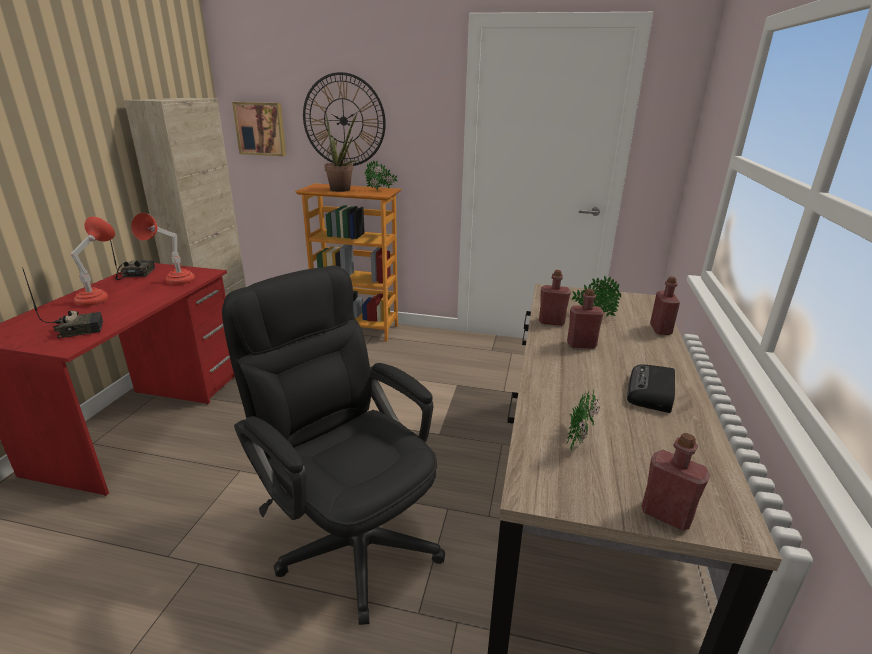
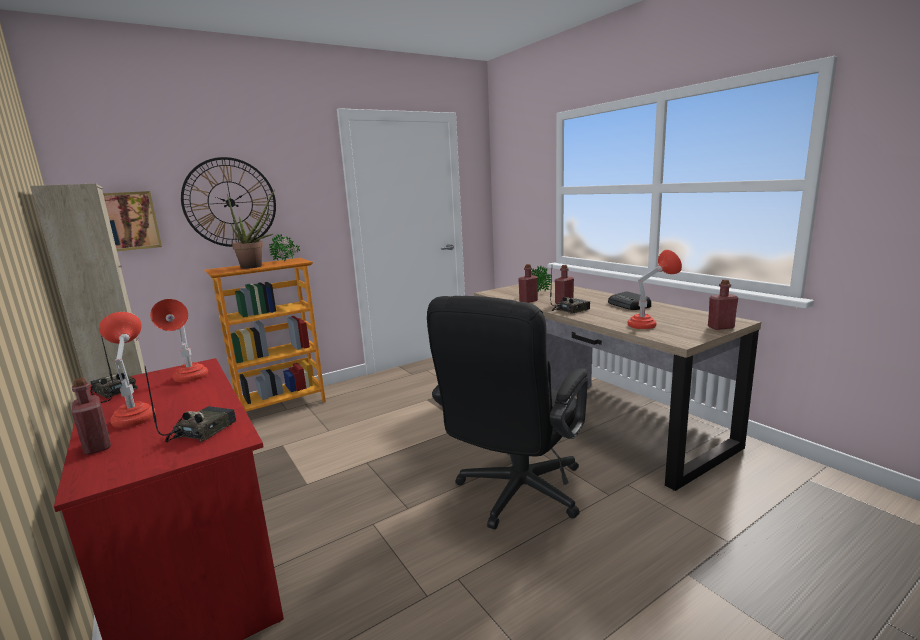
camera: 45 degrees left, 10 degrees down
black office chair [222,266,445,625] -> black office chair turned 60 degrees counterclockwise [427,296,588,530]
potted plant [566,388,600,450] -> red table lamp [628,250,682,329]
red bottle [650,277,680,335] -> red bottle moved to [72,378,111,455]
none -> radio [550,271,590,314]

